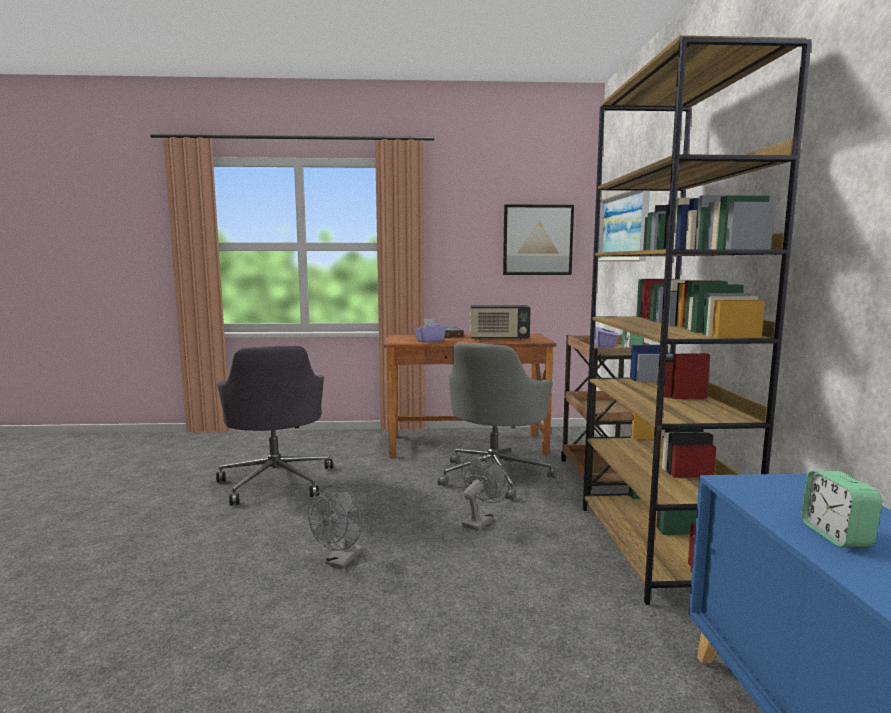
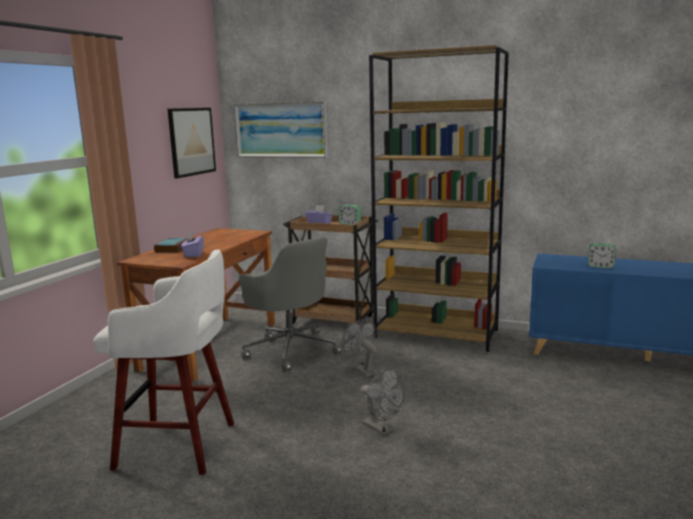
camera: 65 degrees left, 5 degrees up
grey office chair [216,346,333,506] -> white stool [93,249,234,475]
radio [470,305,531,340] -> none

